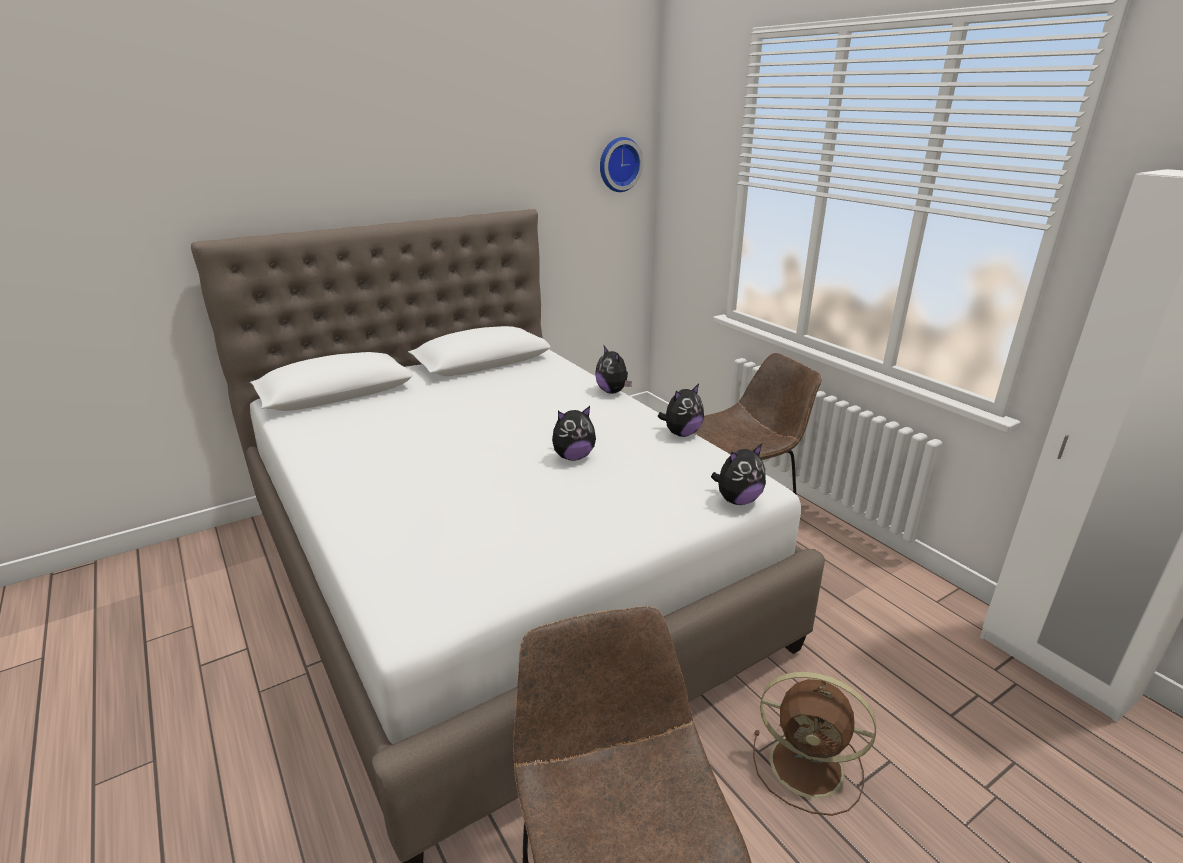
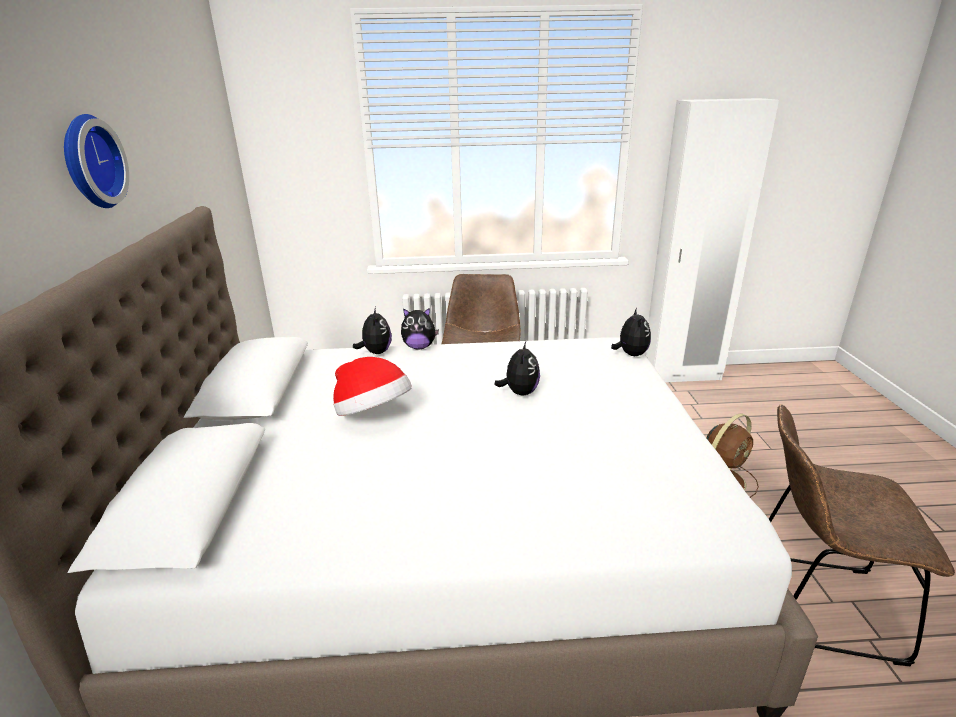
camera: 60 degrees left, 0 degrees up
wall clock [600,137,643,192] -> wall clock moved to [64,114,129,208]
plush toy [658,384,704,437] -> plush toy moved to [353,307,392,354]
none -> hat [333,357,412,416]

